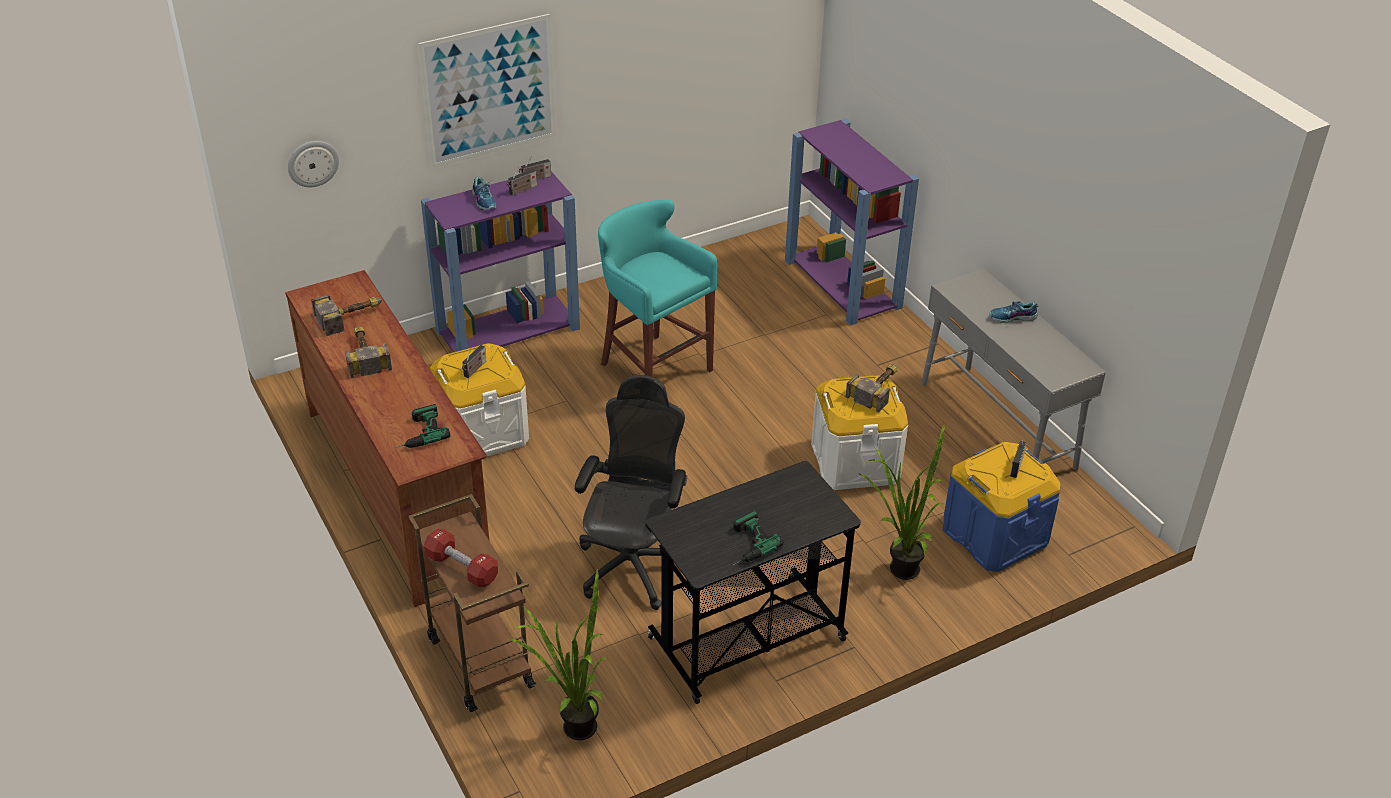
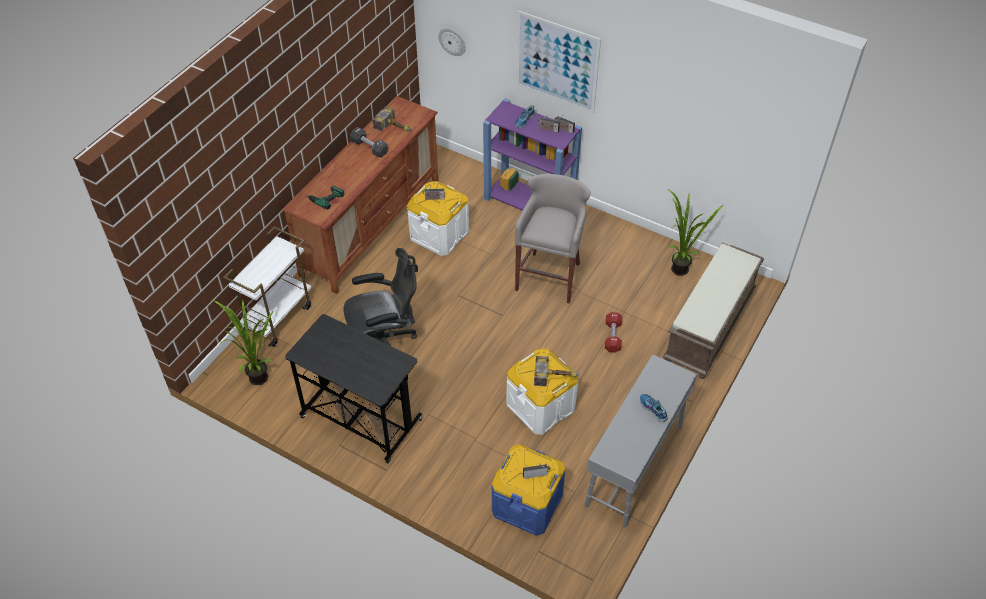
camera: 60 degrees right, 10 degrees up
hammer [345,326,392,378] -> black dumbbell [350,127,388,158]
brown cart [408,494,537,712] -> white cart [223,226,312,347]
red dumbbell [424,529,498,587] -> red dumbbell moved to [605,312,622,352]
turquoise stool [598,200,717,377] -> grey stool [515,174,591,304]
power drill [733,511,784,565] -> none
purple bookcase [785,119,919,326] -> brown bench [663,243,764,379]
potted plant [860,423,945,580] -> potted plant moved to [668,189,723,276]

